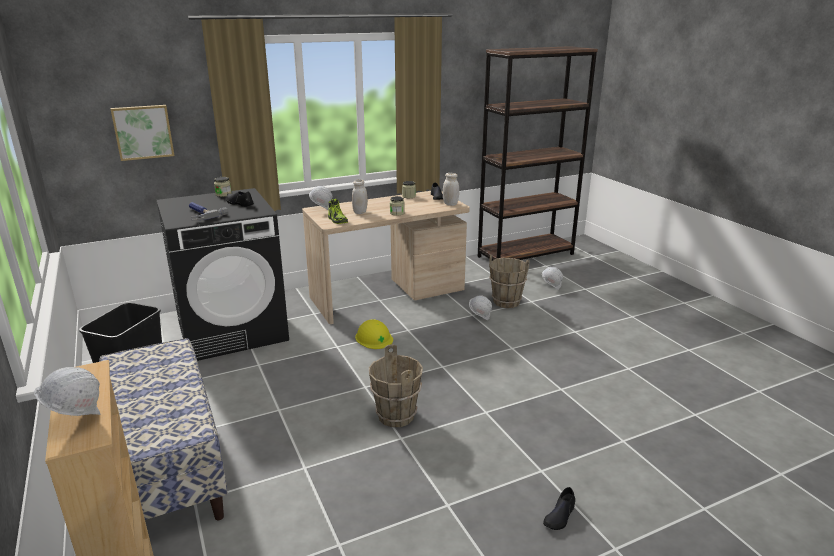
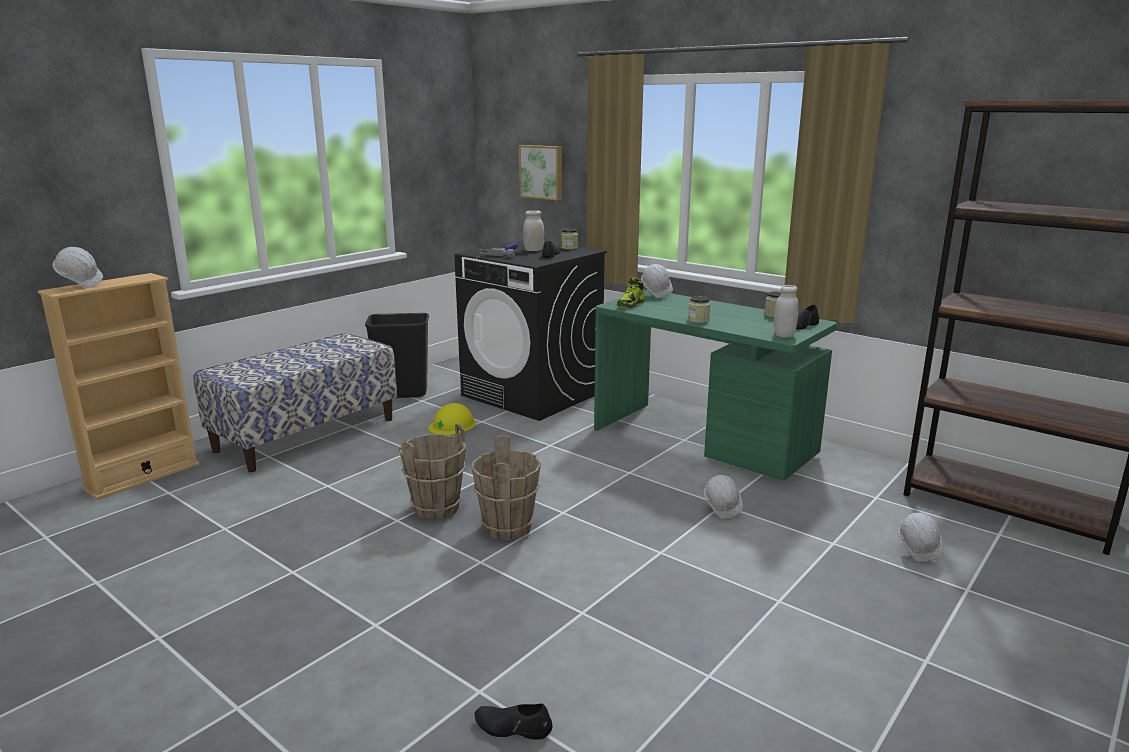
camera: 65 degrees right, 5 degrees down
beige desk [302,191,470,324] -> green desk [594,290,837,481]
white jar [352,179,368,214] -> white jar moved to [523,210,544,251]
yellow hard hat [355,319,393,349] -> yellow hard hat moved to [428,403,476,436]
brown bucket [489,254,530,308] -> brown bucket moved to [472,435,541,540]
black shoe [543,487,575,530] -> black shoe moved to [474,704,553,740]

